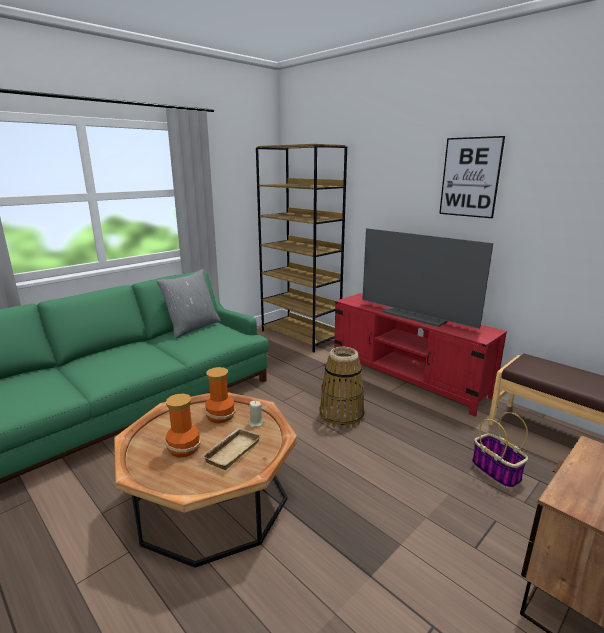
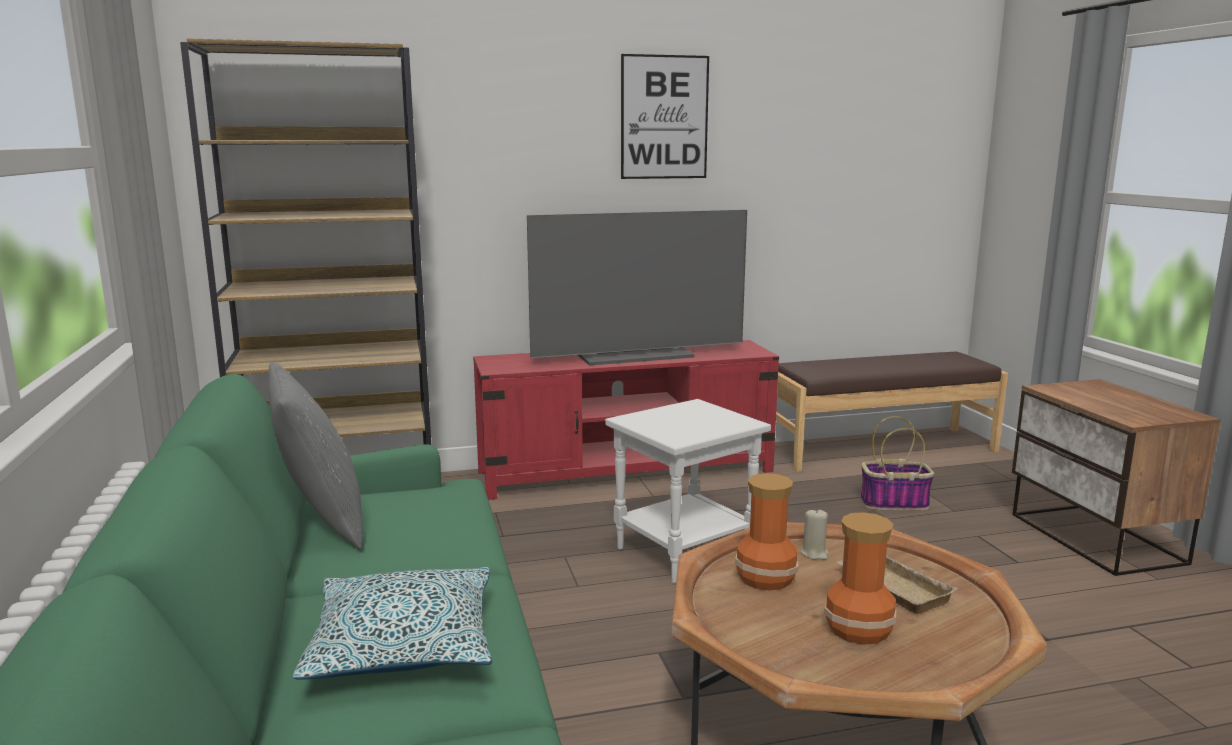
camera: 60 degrees left, 5 degrees down
basket [319,347,364,429] -> white side table [605,399,771,583]
none -> pillow [293,567,492,680]

